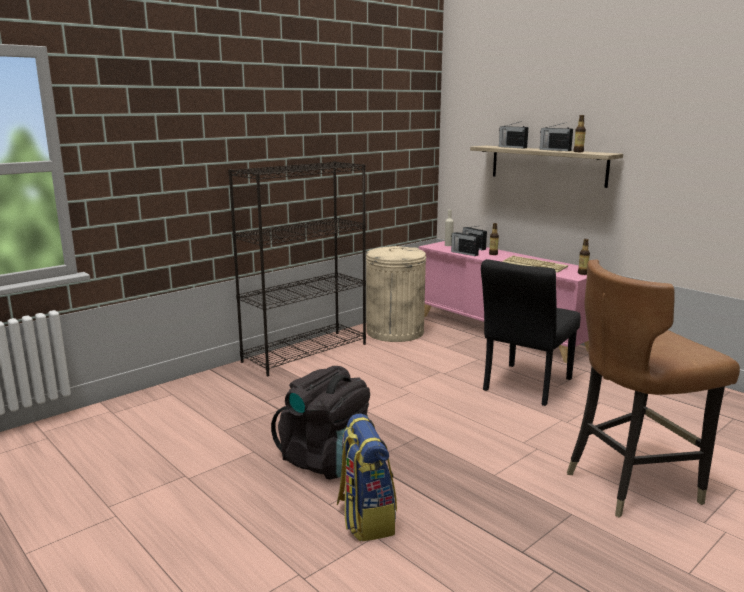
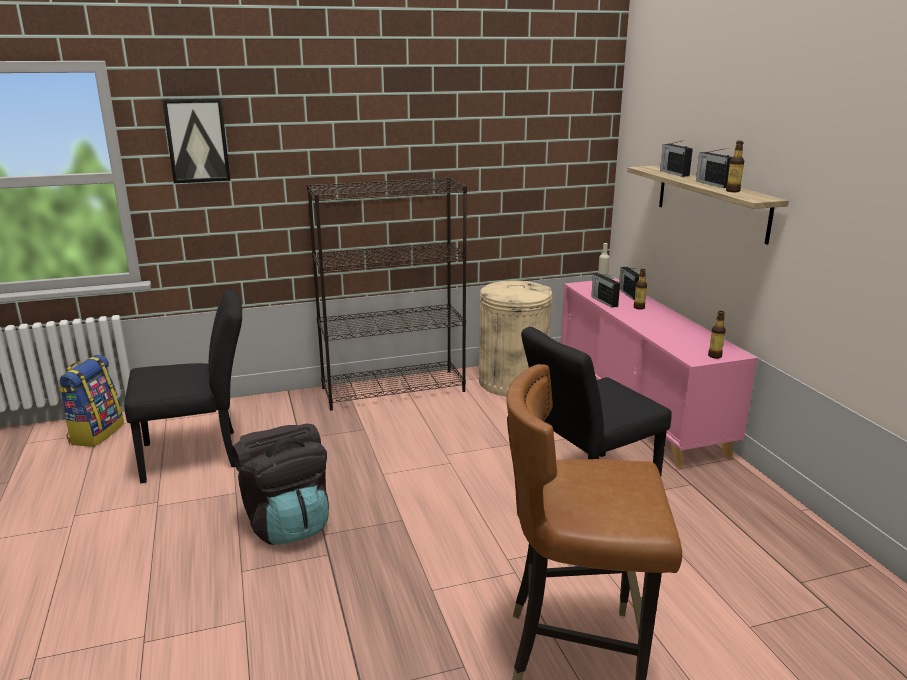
camera: 25 degrees right, 5 degrees up
backpack [337,413,397,541] -> backpack moved to [58,355,124,447]
keyboard [503,256,568,273] -> none
none -> black chair [124,290,242,483]
none -> picture [162,98,230,183]

